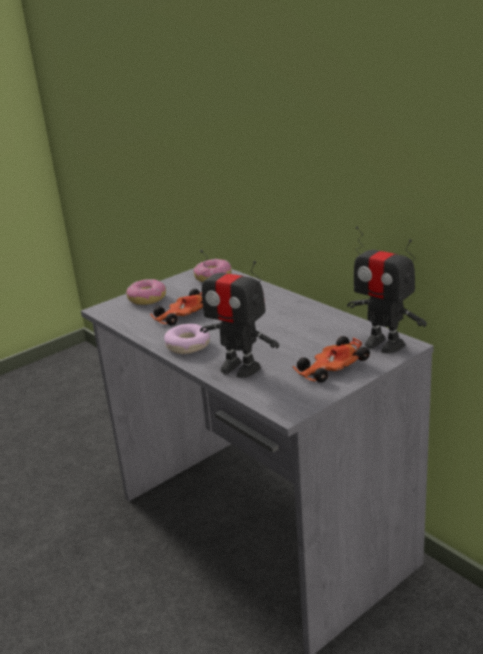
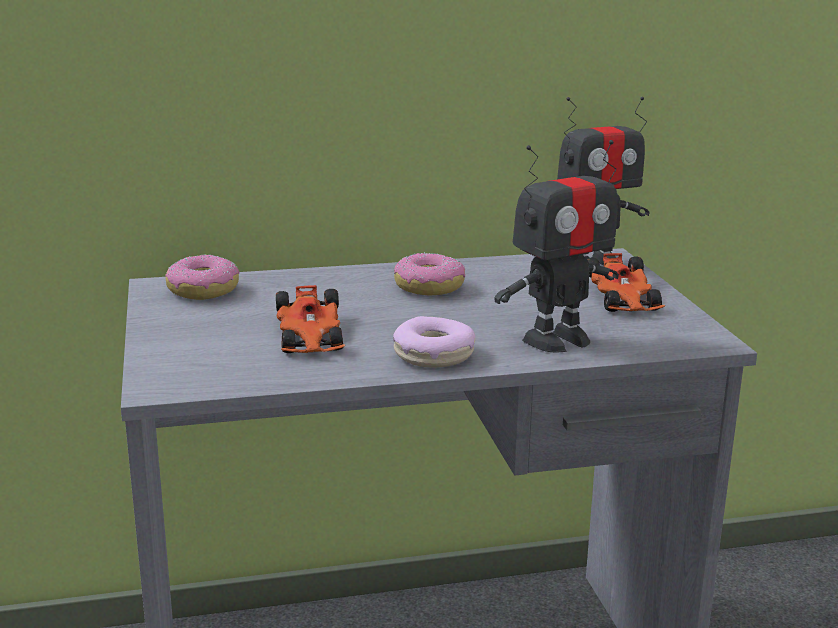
camera: 65 degrees left, 5 degrees down
donut [126,279,166,305] -> donut moved to [394,253,465,296]

